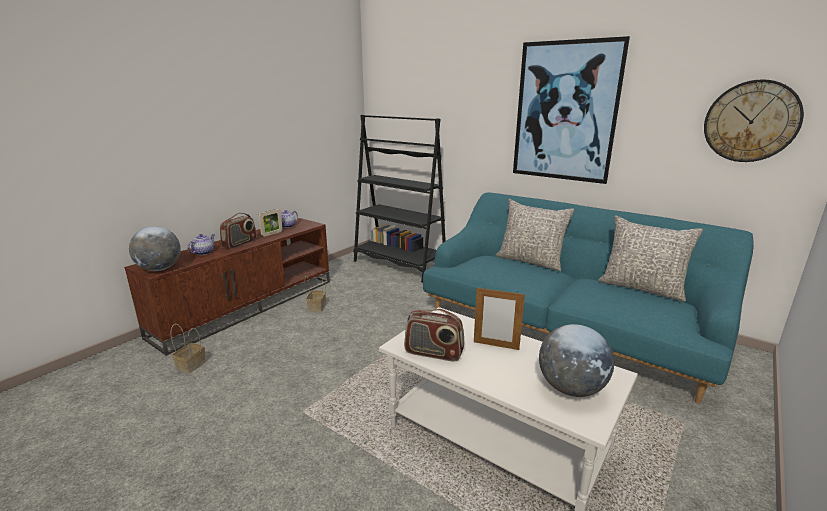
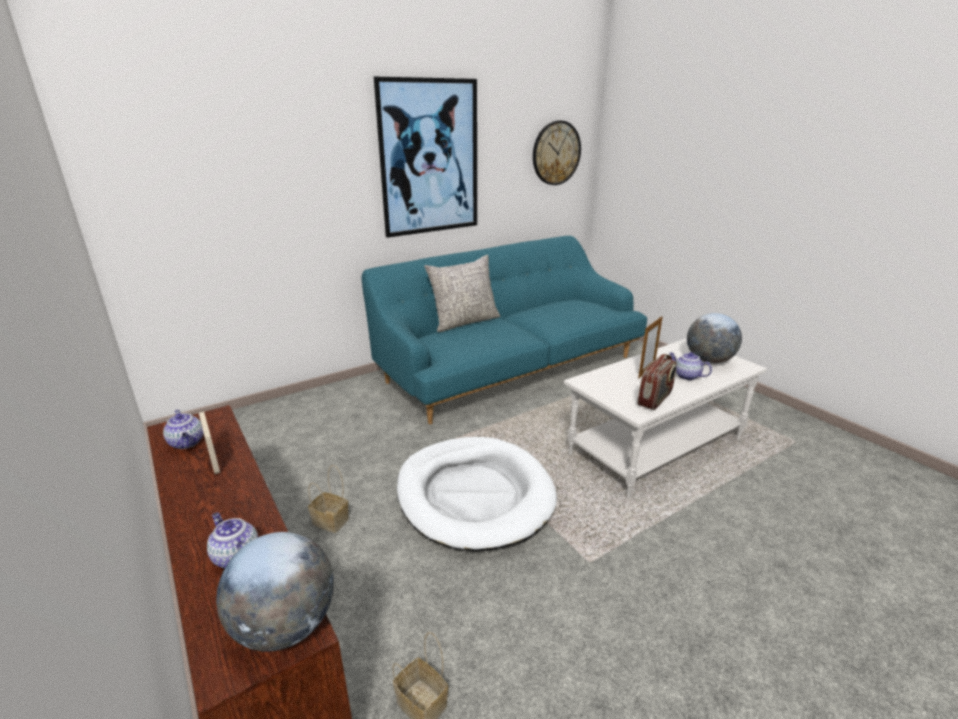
camera: 70 degrees left, 5 degrees up
radio [220,213,257,249] -> none
black bookcase [354,115,446,282] -> none
grey pillow [598,215,703,302] -> none
none -> white dog bed [397,437,557,551]
none -> teapot [669,352,712,380]

